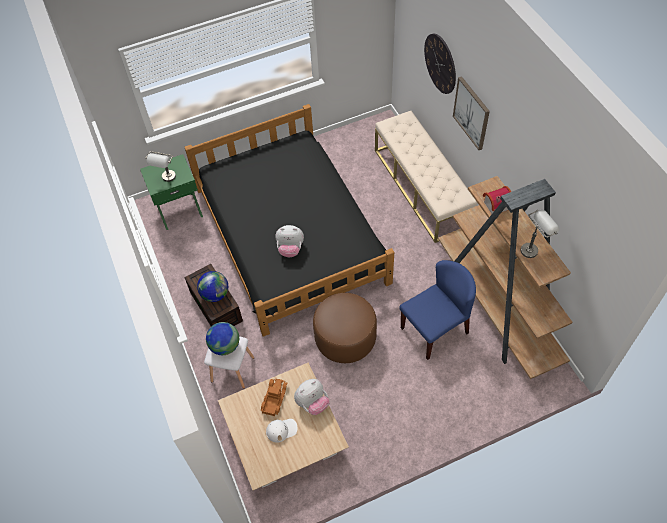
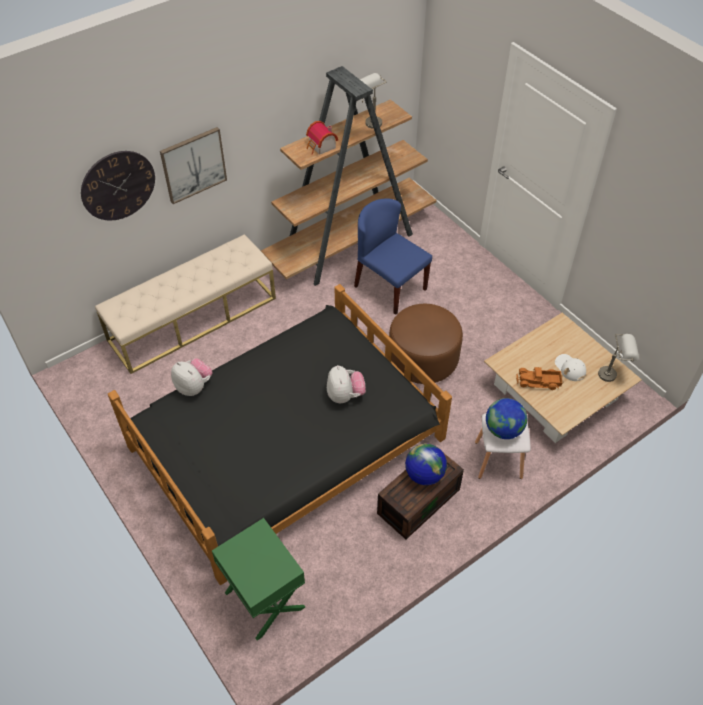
camera: 105 degrees left, 5 degrees down
grey table lamp [145,151,176,182] -> grey table lamp moved to [598,333,639,382]
plush toy [294,379,330,415] -> plush toy moved to [171,358,213,396]

